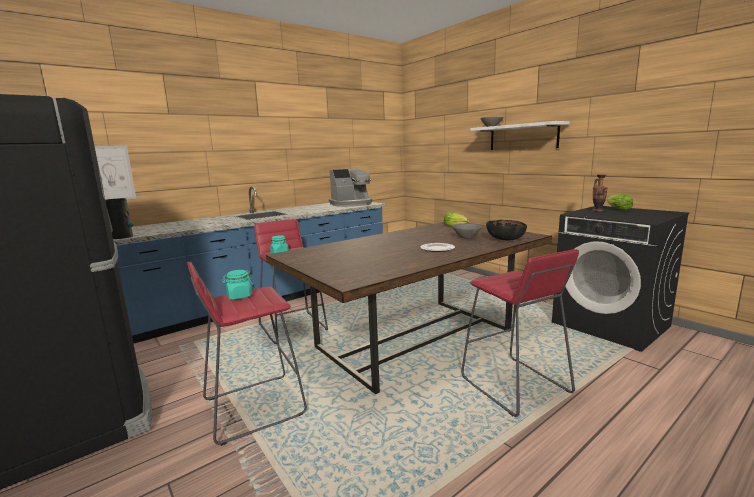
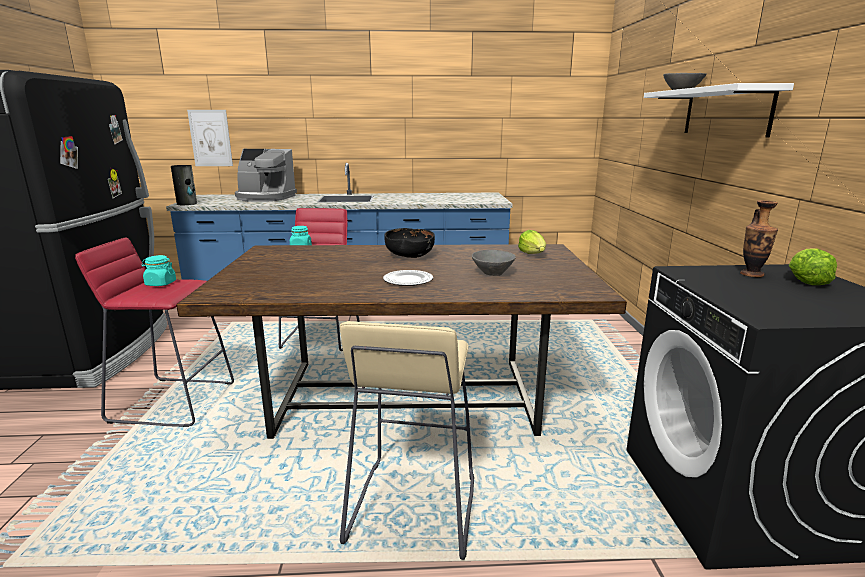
camera: 35 degrees right, 5 degrees up
coffee machine [329,169,372,207] -> coffee machine moved to [235,149,297,202]
red stool [461,249,579,417] -> beige stool [340,321,474,560]
black bowl [486,220,527,241] -> black bowl moved to [384,228,435,258]

